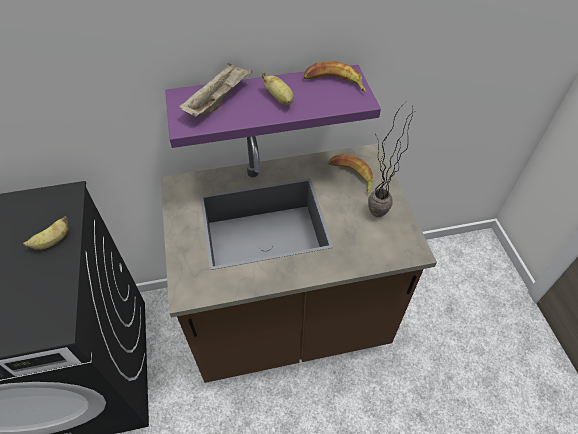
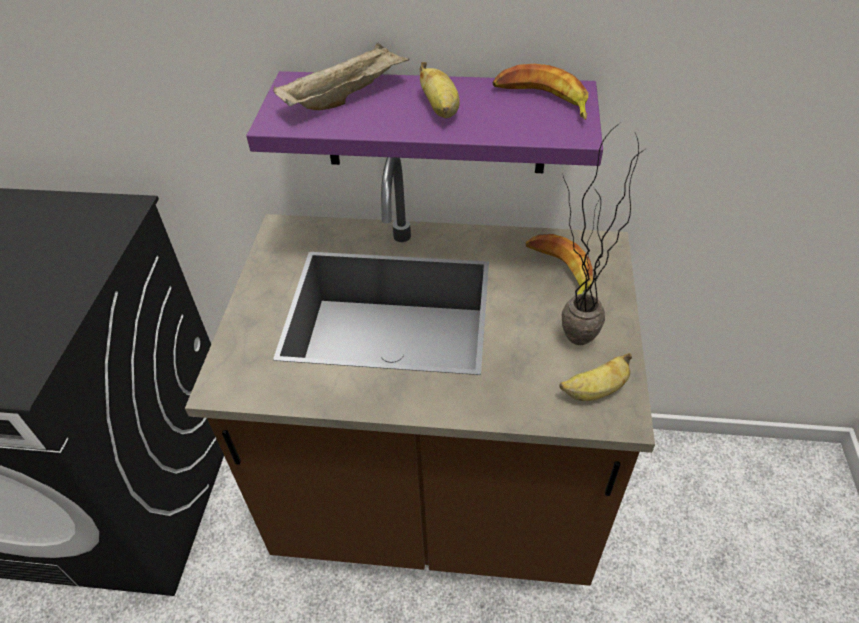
camera: 20 degrees right, 5 degrees down
banana [23,216,69,250] -> banana moved to [559,353,632,401]

